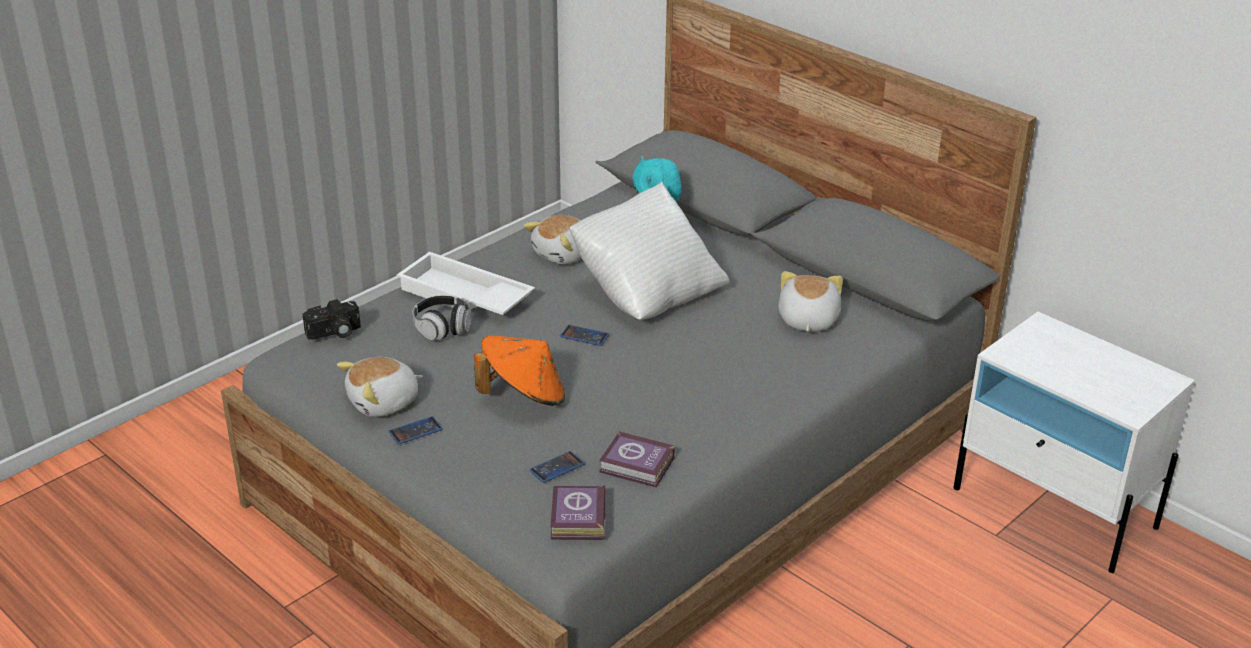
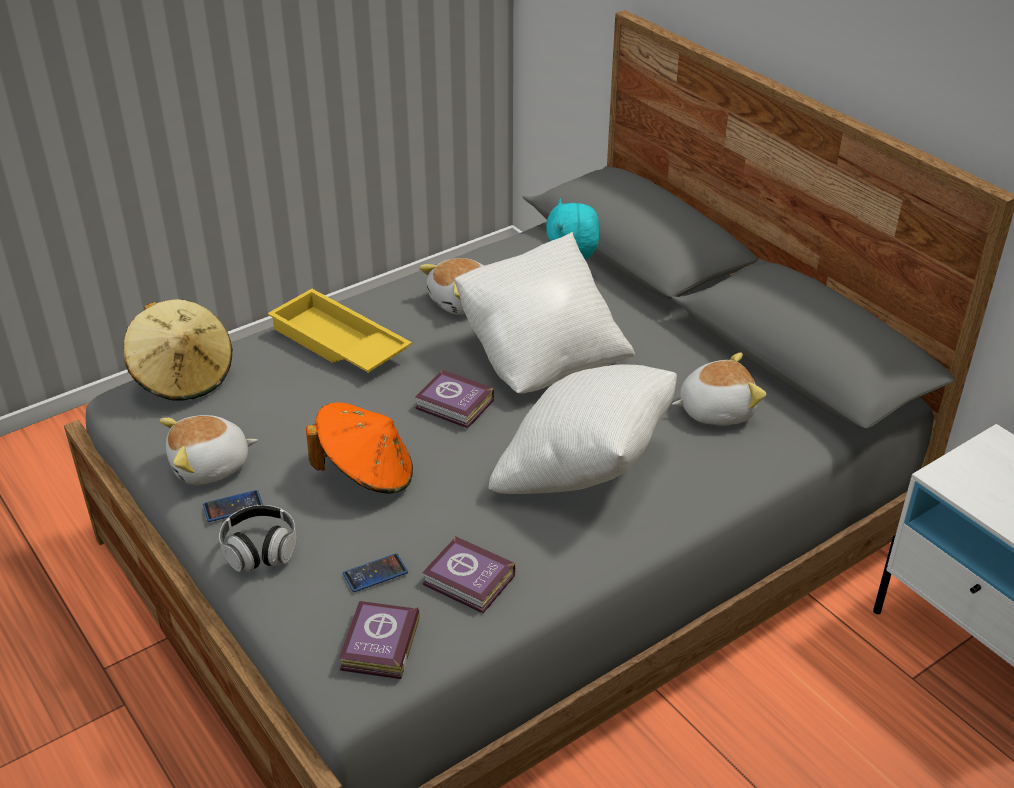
camera: 10 degrees right, 5 degrees up
camera [303,299,361,340] -> beige hat [124,299,233,401]
white tray [396,252,535,315] -> yellow tray [268,289,412,373]
headphones [413,295,471,340] -> headphones moved to [219,505,297,572]
phone [560,325,609,346] -> book [415,369,494,428]
plush toy [778,271,843,332] -> plush toy turned 60 degrees clockwise [672,353,766,425]
none -> white pillow [489,364,677,494]

